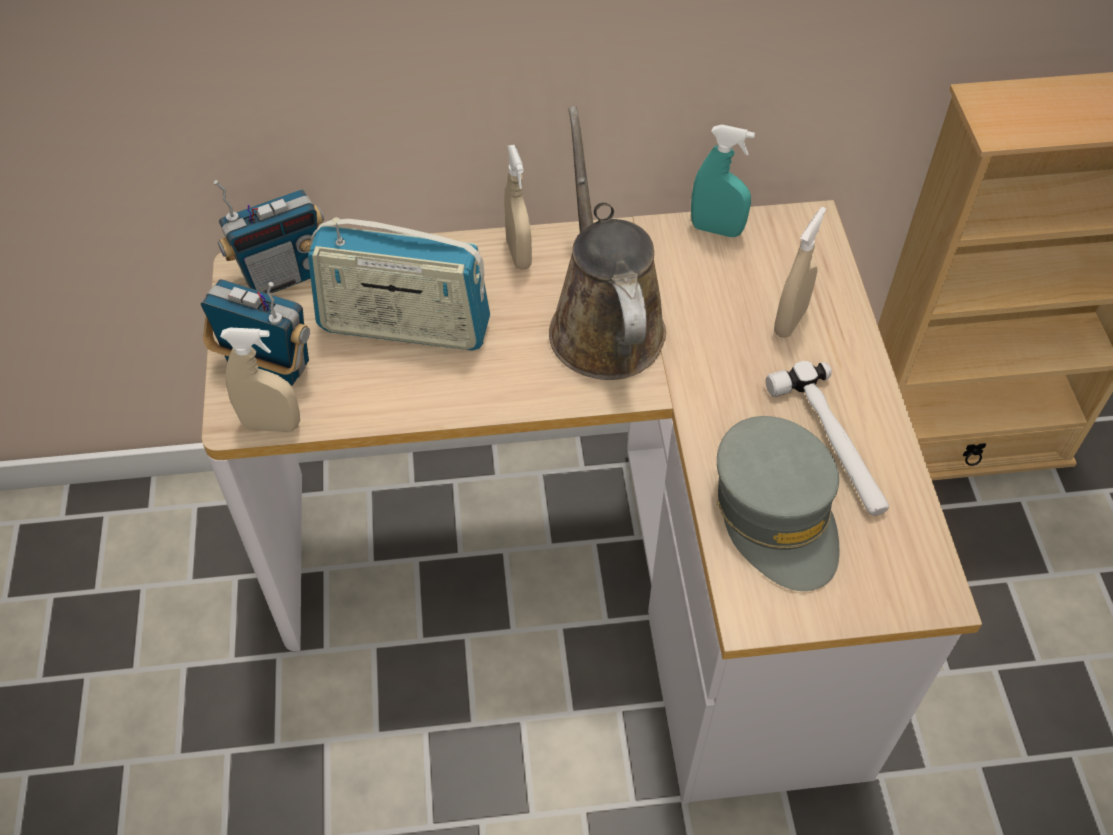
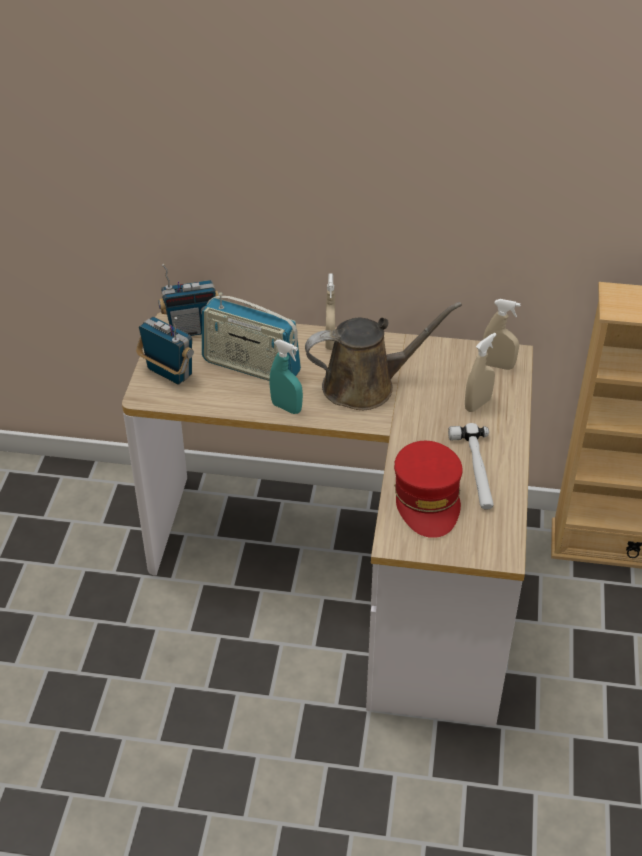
camera: 15 degrees right, 10 degrees down
beige spray bottle [220,328,300,432] -> beige spray bottle moved to [483,299,521,370]
brown watering can [549,106,666,380] -> brown watering can turned 75 degrees clockwise [305,302,462,410]
turquoise spray bottle [691,125,755,237] -> turquoise spray bottle moved to [270,339,303,414]
grey cap [717,416,840,591] -> red cap [394,441,463,538]

